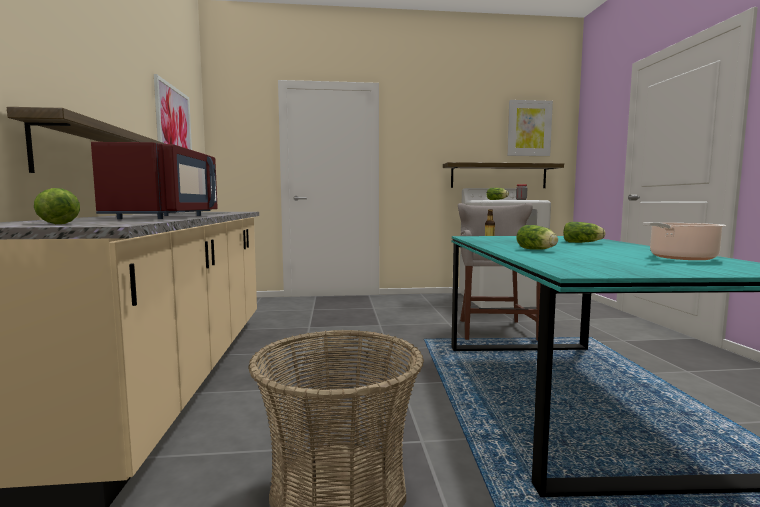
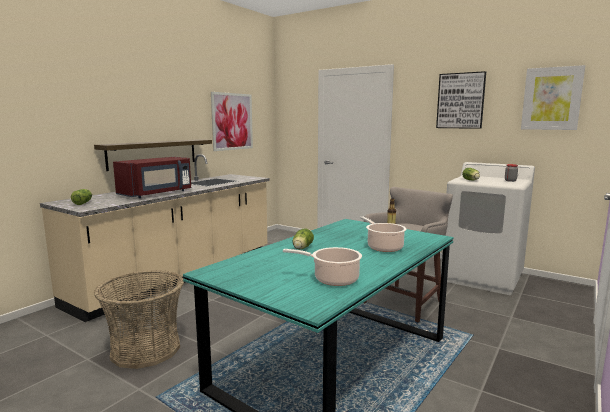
camera: 40 degrees right, 5 degrees up
shelf [443,162,564,188] -> none
lettuce [563,222,606,243] -> cooking pot [360,217,407,252]
none -> picture [436,71,486,129]

